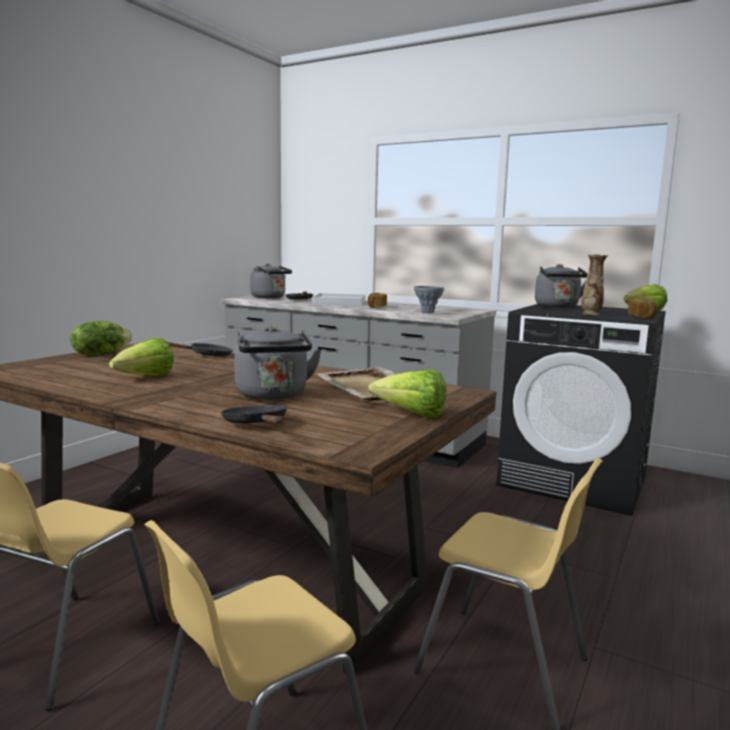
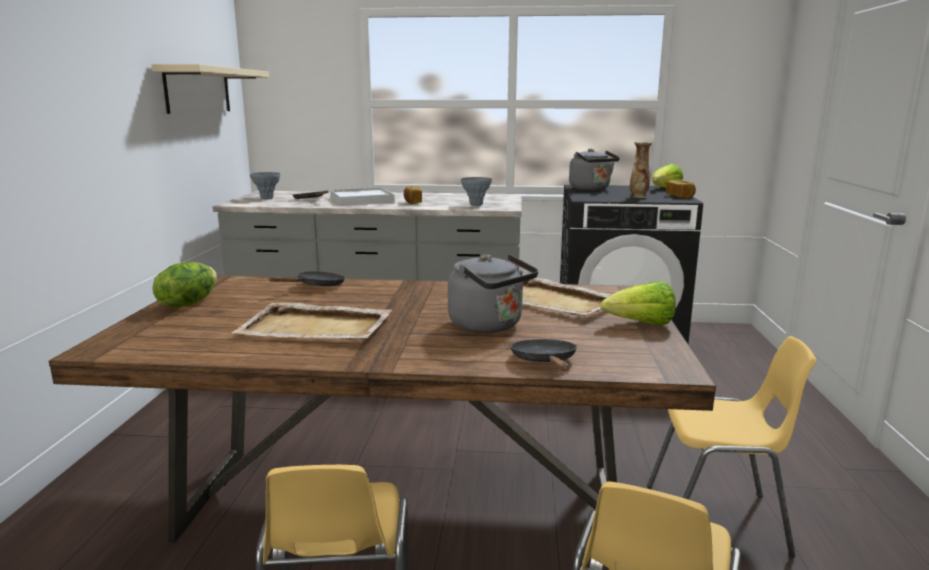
camera: 25 degrees left, 5 degrees up
lettuce [109,338,174,376] -> beige tray [232,303,392,339]
black frying pan [221,405,287,423] -> black frying pan turned 45 degrees clockwise [510,339,577,371]
grey kettle [250,263,292,298] -> grey vase [250,172,280,199]
none -> beige shelf [151,64,269,114]

